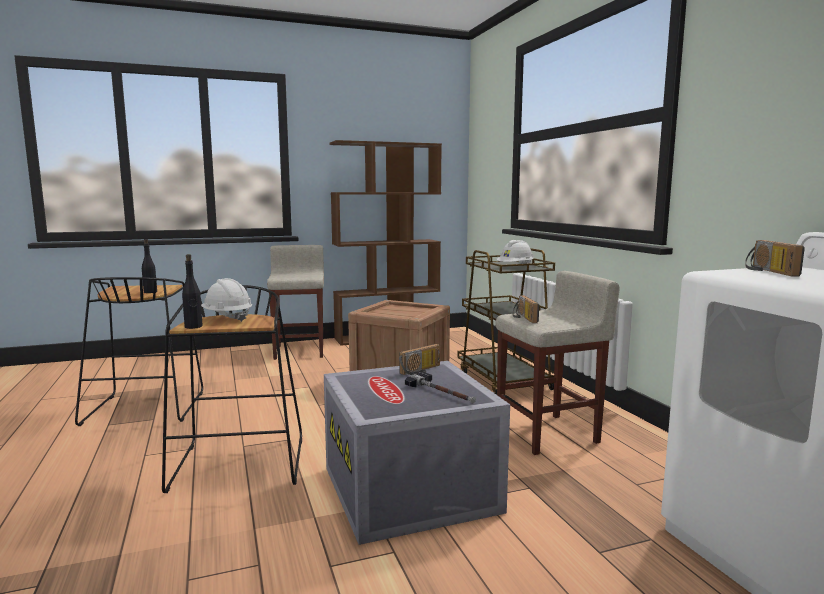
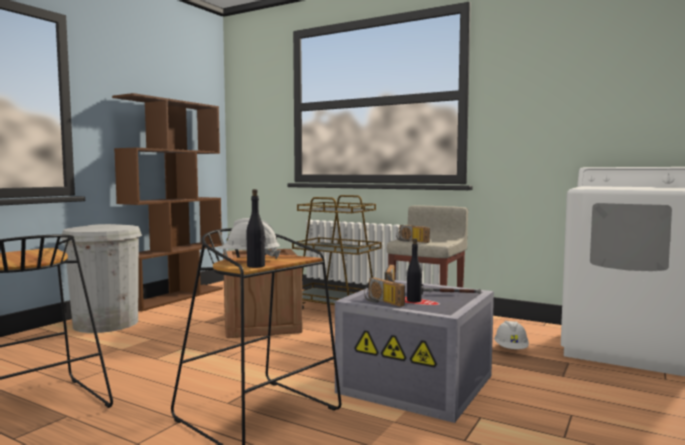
camera: 40 degrees left, 5 degrees down
black bottle [142,239,157,293] -> black bottle moved to [407,238,422,302]
beige stool [267,245,324,360] -> white trash can [61,224,142,333]
white hard hat [496,240,534,266] -> white hard hat moved to [494,321,529,349]
radio [745,240,805,277] -> radio moved to [364,277,405,307]

